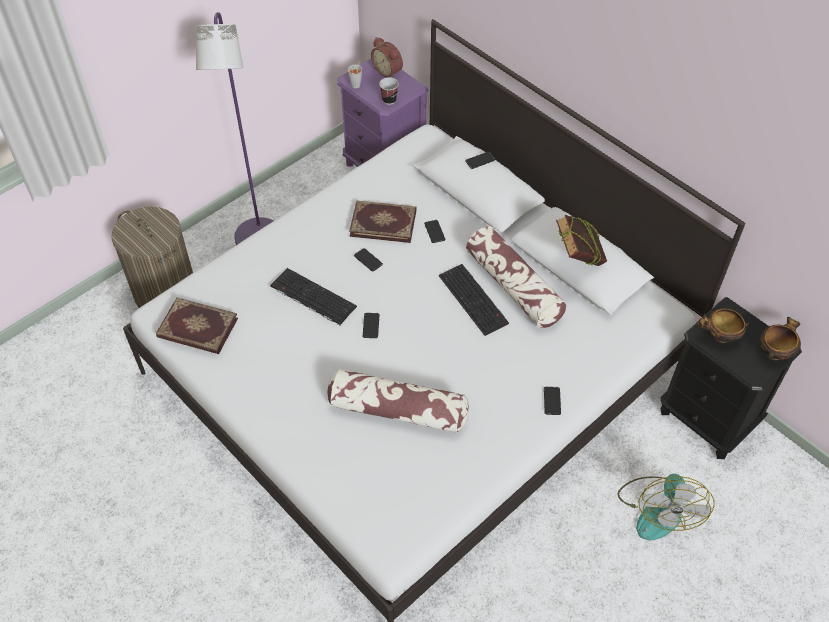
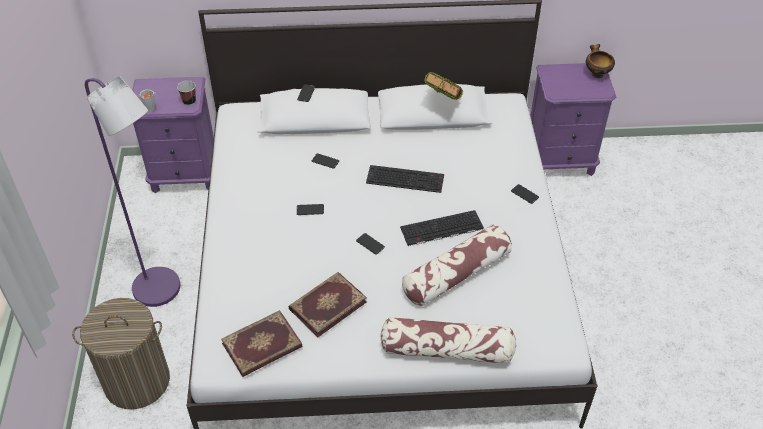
camera: 50 degrees left, 5 degrees down
keyboard [270,268,357,325] -> keyboard moved to [400,210,484,246]
book [349,201,417,243] -> book moved to [289,272,367,337]
alarm clock [371,37,403,79] -> none
pillow [466,226,566,328] -> pillow moved to [380,317,516,364]
fan [618,474,715,540] -> none
black nightstand [660,297,802,459] -> purple nightstand [530,63,616,176]
bowl [697,308,750,343] -> none

